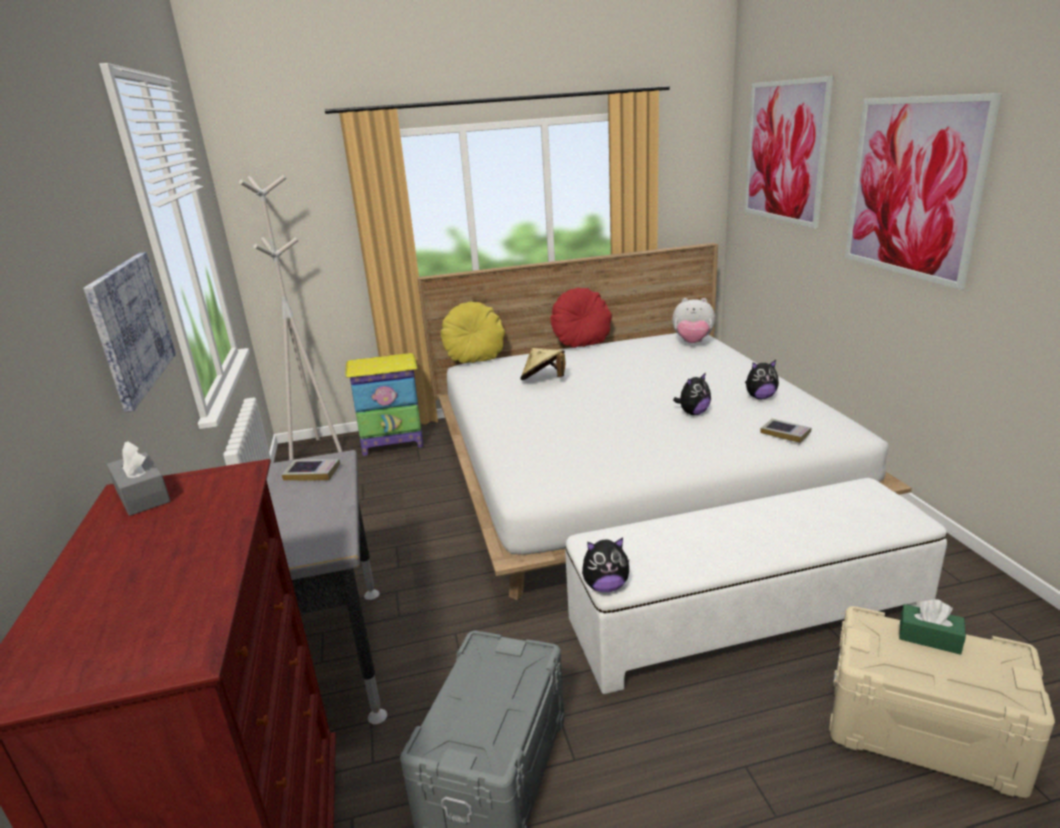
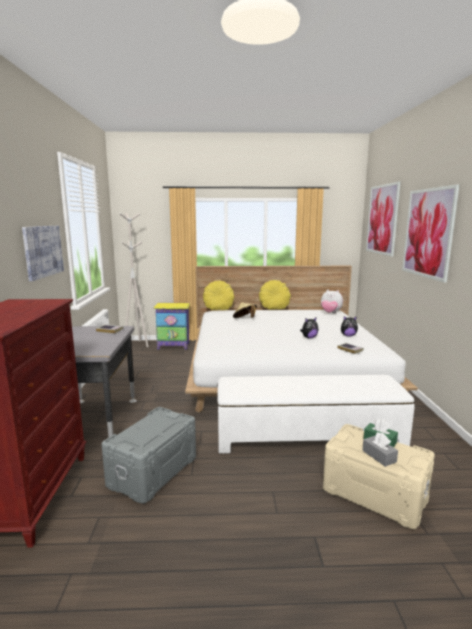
camera: 10 degrees right, 10 degrees down
grey tissue box [107,441,170,516] -> grey tissue box moved to [362,432,398,467]
red pillow [550,287,612,348] -> yellow pillow [259,280,291,310]
plush toy [582,537,629,592] -> none

